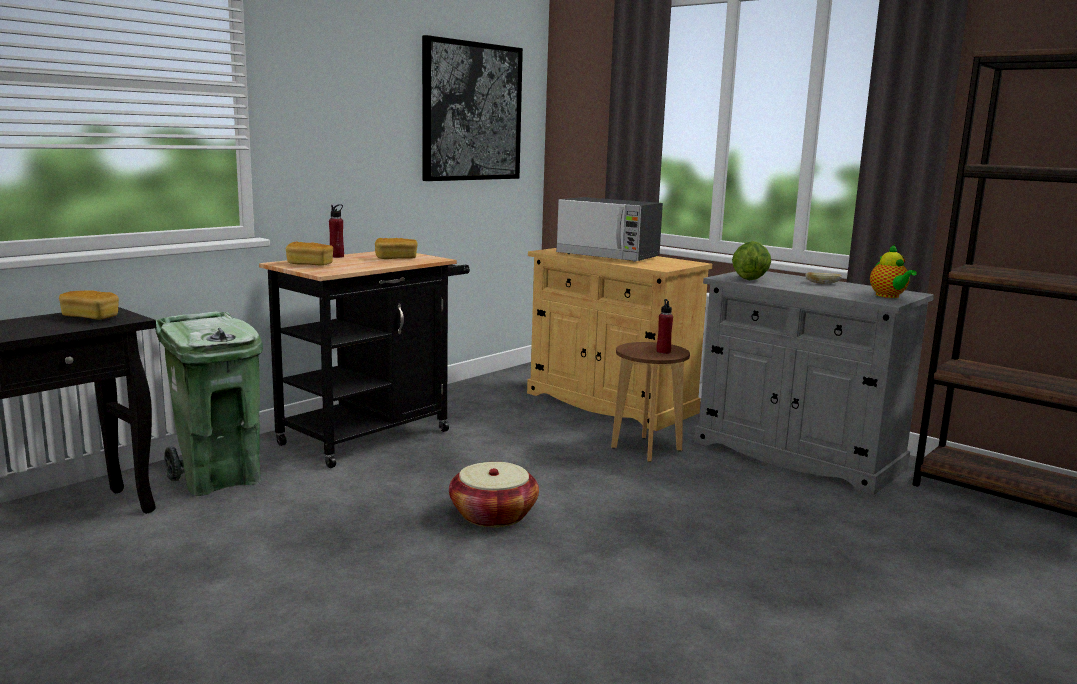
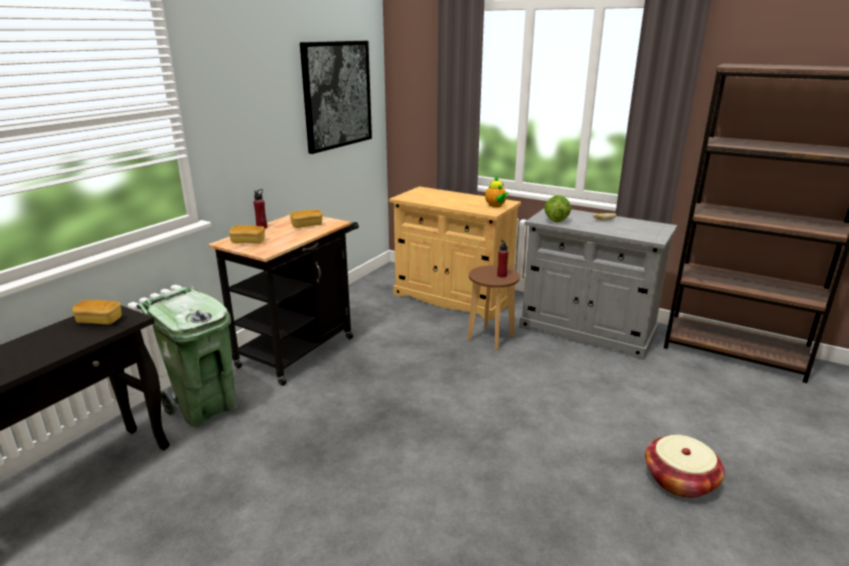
camera: 10 degrees left, 10 degrees up
basket [449,462,539,528] -> basket moved to [645,435,725,498]
microwave [556,197,663,262] -> none
teapot [870,244,917,298] -> teapot moved to [485,176,509,208]

